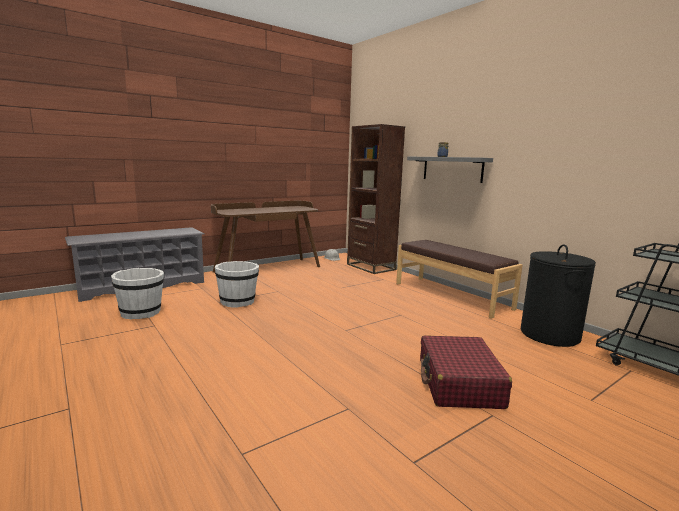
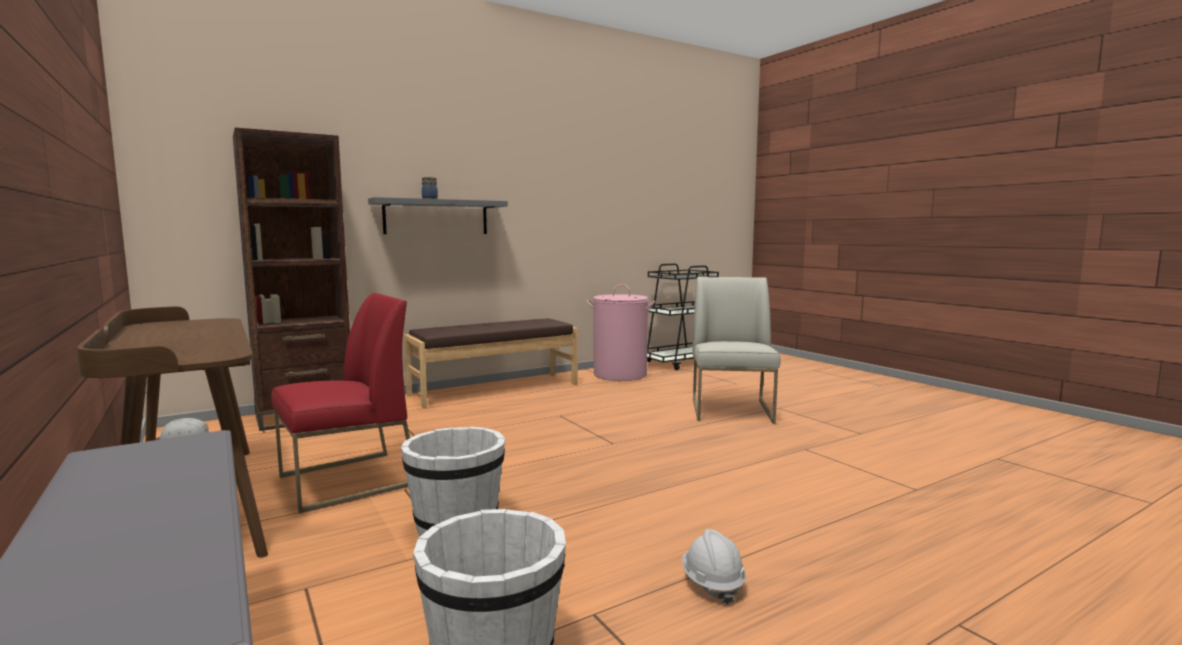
camera: 85 degrees left, 5 degrees down
red suitcase [420,335,512,409] -> white chair [692,277,781,424]
black laundry basket [521,244,596,347] -> pink laundry basket [587,284,655,381]
none -> red chair [271,293,410,514]
none -> white hard hat [682,529,746,604]

